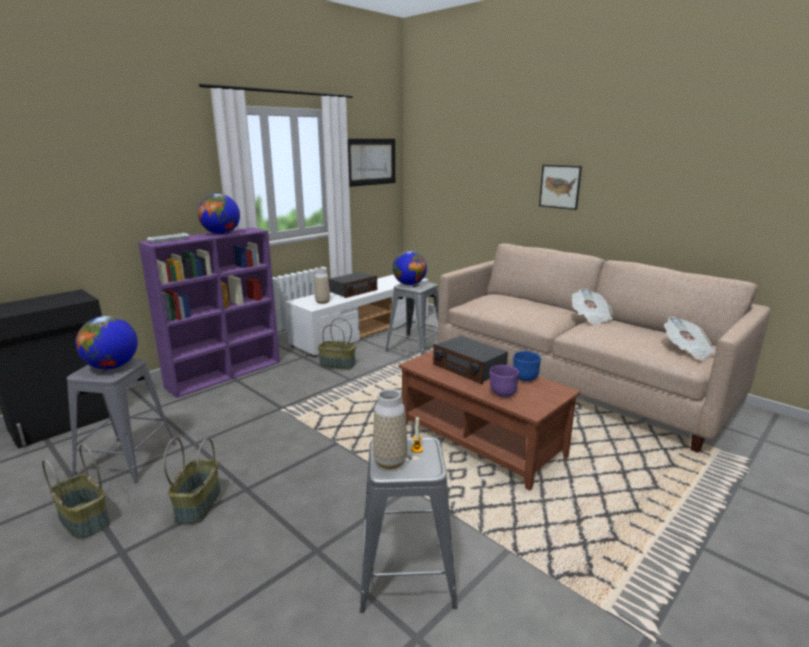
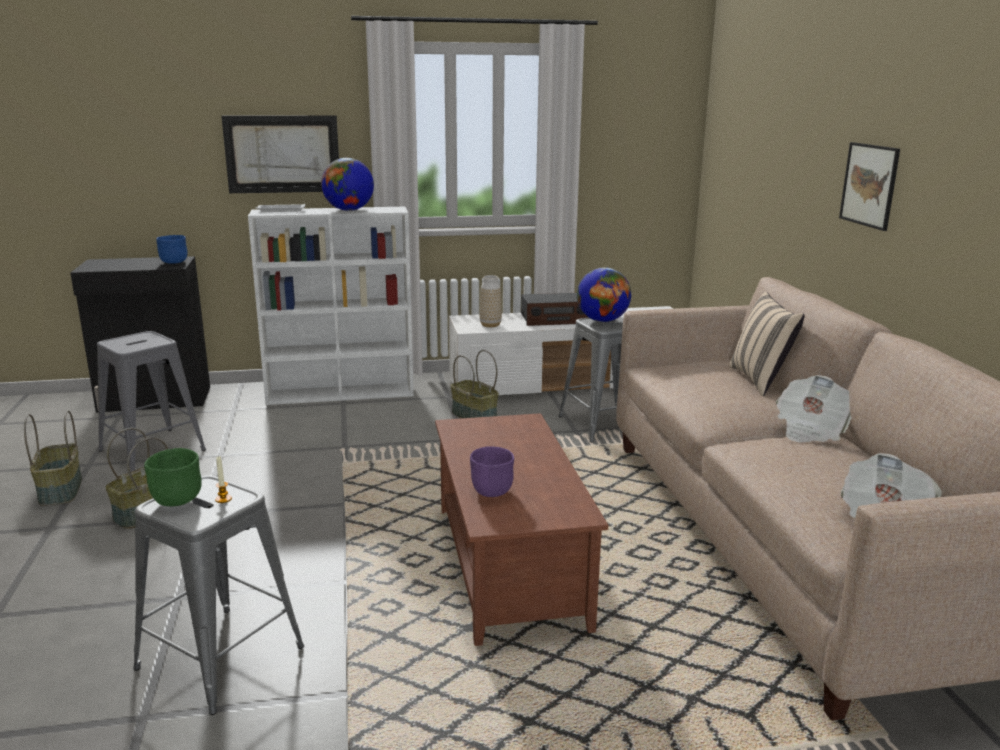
camera: 35 degrees right, 0 degrees up
globe [76,316,138,370] -> none
purple bookcase [138,227,280,398] -> white bookcase [248,207,414,405]
picture [348,139,395,187] -> picture moved to [221,115,339,193]
vase [373,389,407,469] -> green bowl [144,448,202,506]
radio [433,336,508,385] -> none
blue bowl [513,351,541,381] -> blue bowl moved to [156,235,188,264]
none -> beige pillow [729,292,805,396]

